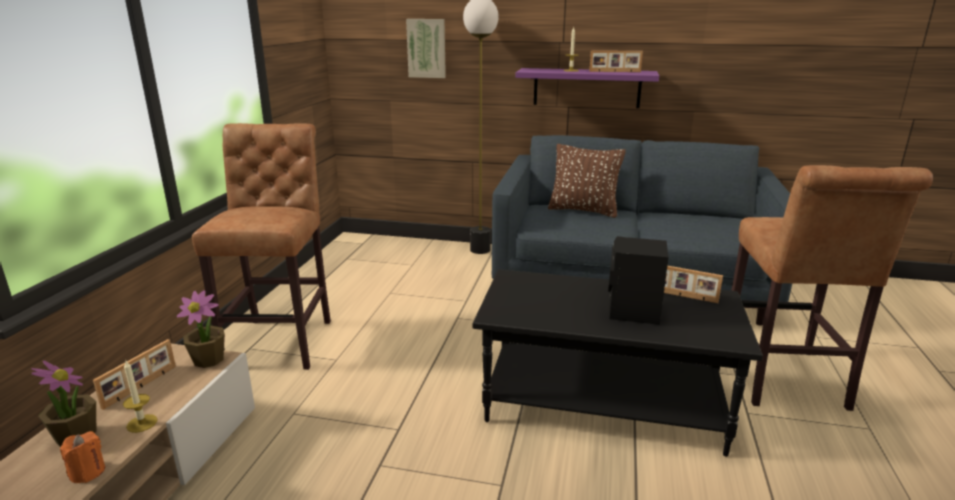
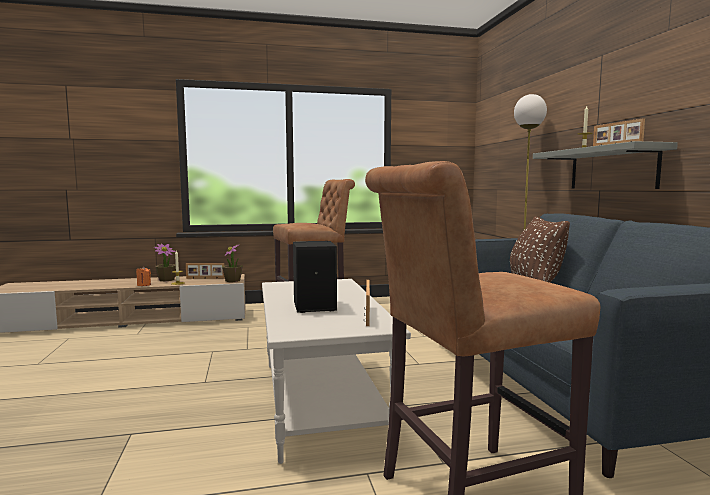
camera: 65 degrees right, 15 degrees down
picture [406,19,446,78] -> none
black coffee table [472,269,763,457] -> white coffee table [262,279,411,464]
purple shelf [515,68,659,108] -> grey shelf [533,141,678,189]

